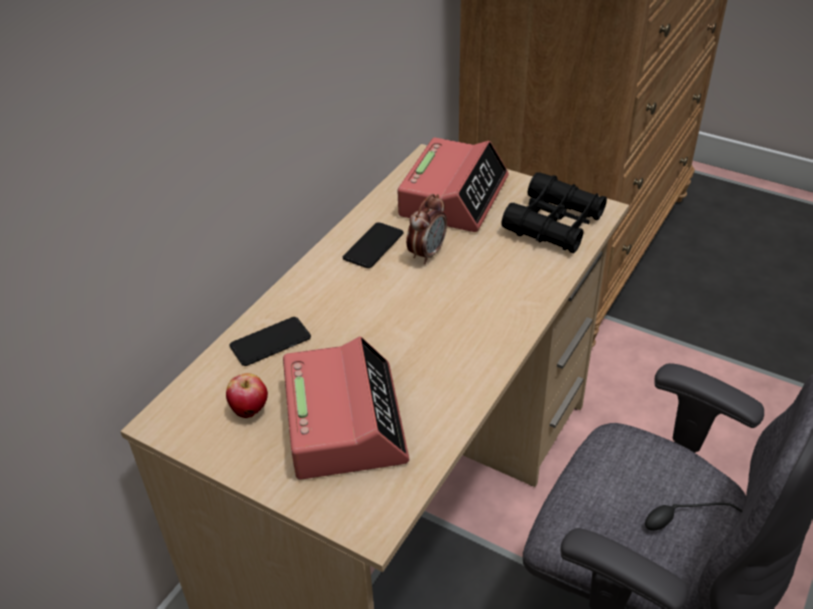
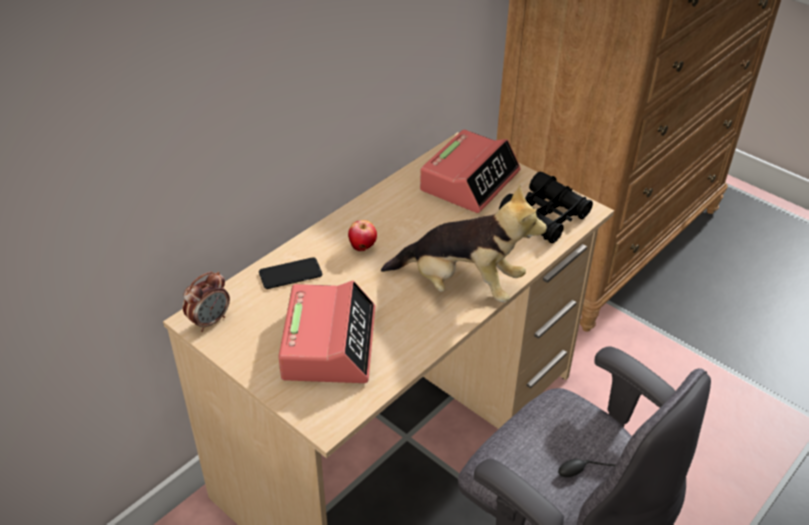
camera: 10 degrees right, 0 degrees up
apple [226,373,268,418] -> apple moved to [348,220,377,252]
phone [343,222,404,268] -> none
alarm clock [406,194,447,264] -> alarm clock moved to [183,272,230,332]
none -> plush toy [381,184,547,302]

